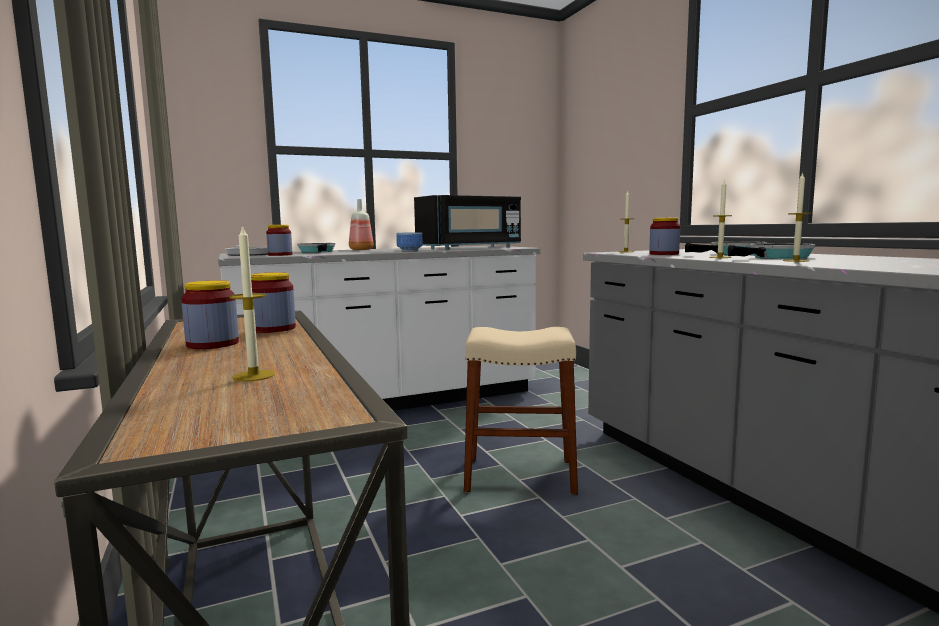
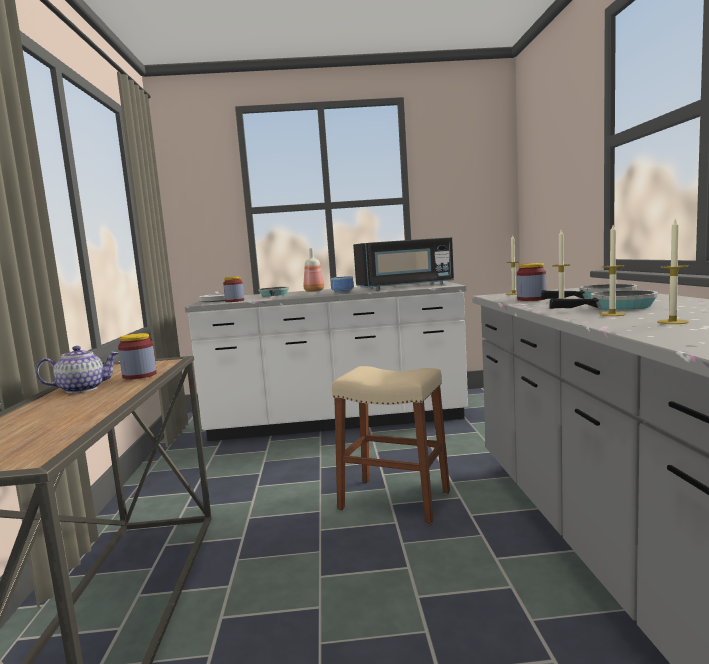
camera: 20 degrees right, 0 degrees up
jar [181,280,239,349] -> teapot [36,346,119,393]
candle [229,225,275,382] -> candle moved to [657,218,689,324]

